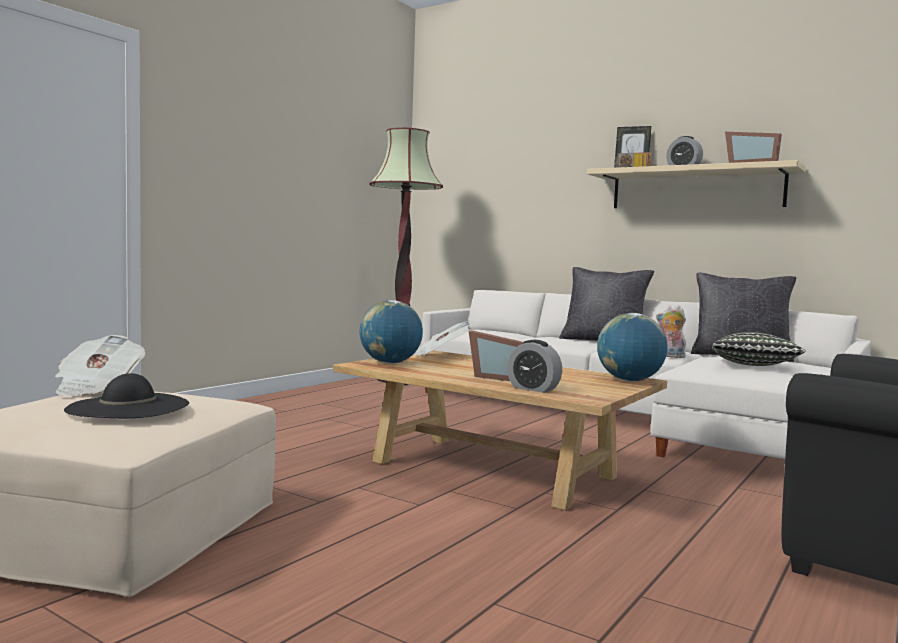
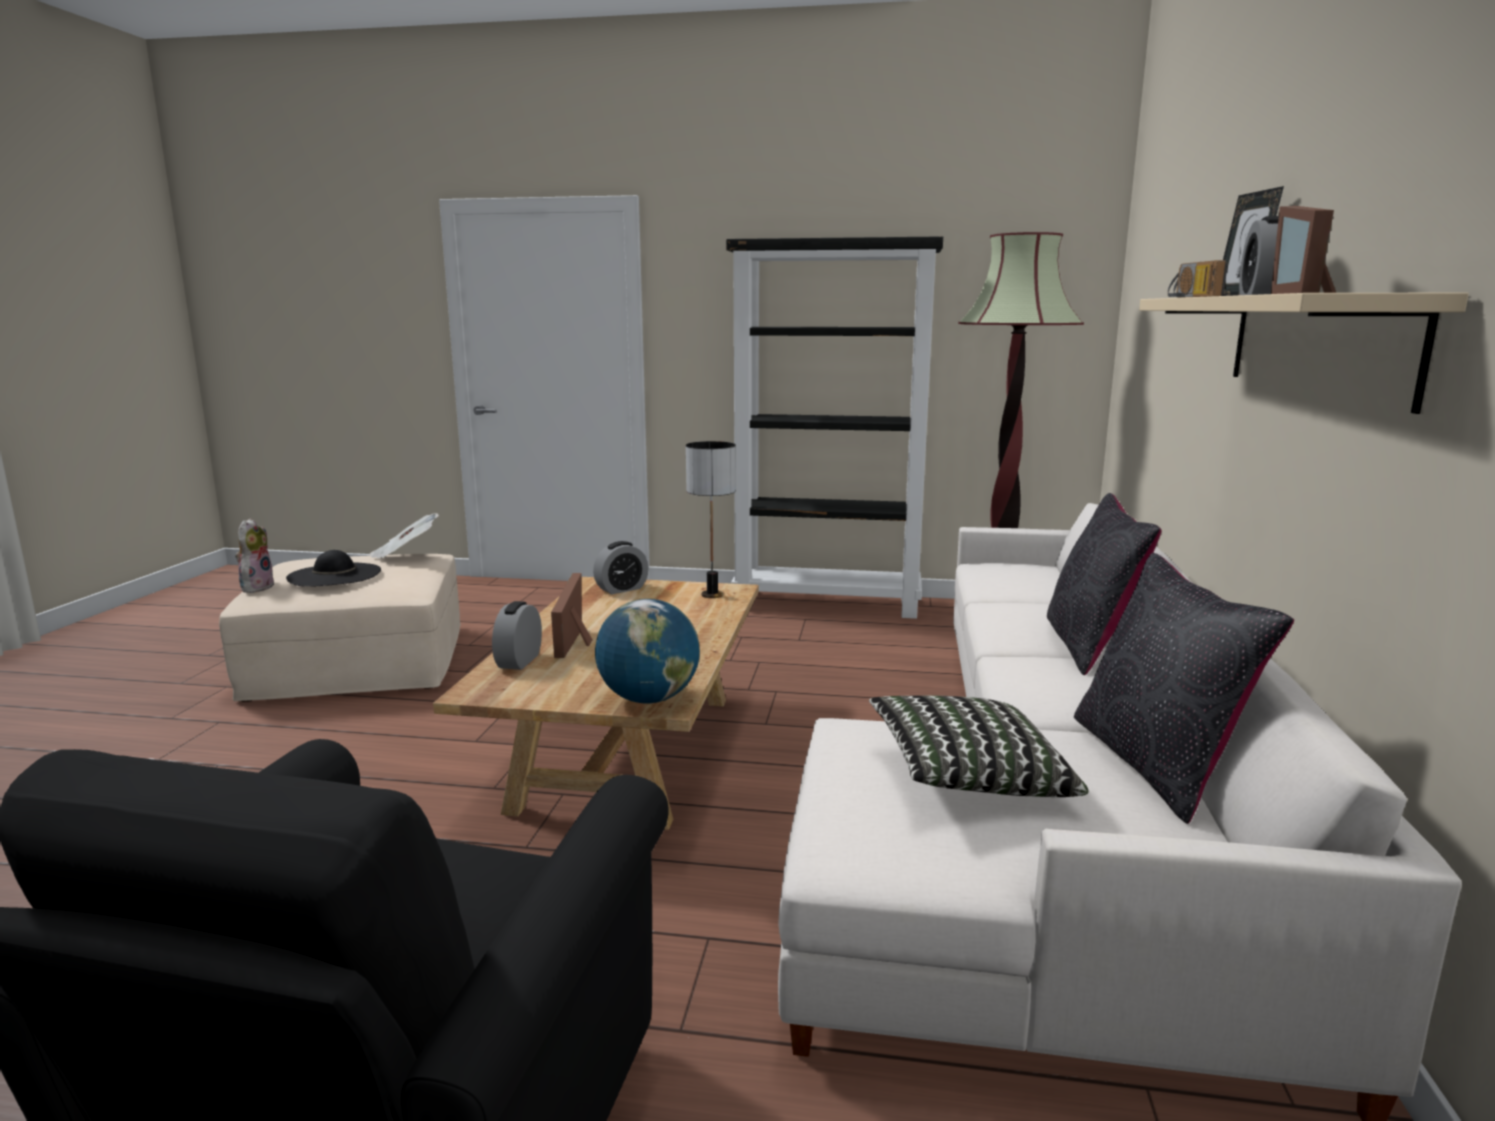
camera: 65 degrees right, 10 degrees up
globe [360,300,423,363] -> alarm clock [593,541,649,594]
newspaper [412,321,472,356] -> table lamp [686,441,736,598]
plush toy [656,305,686,358] -> plush toy moved to [235,518,274,593]
none -> black bookcase [726,236,943,619]

